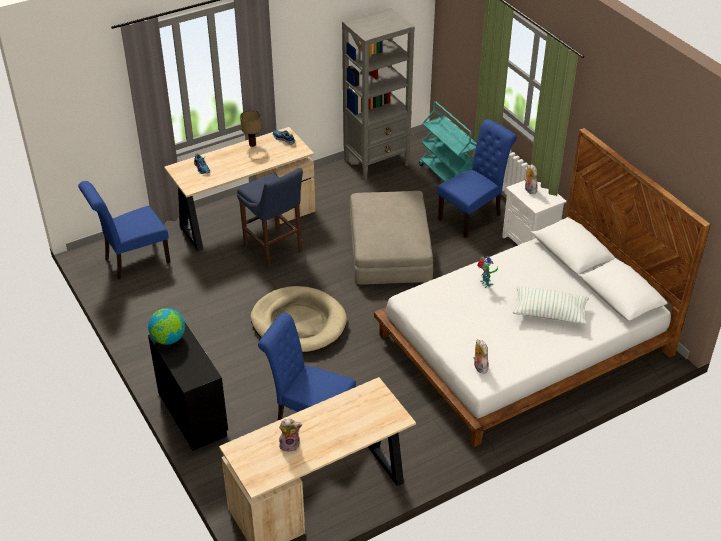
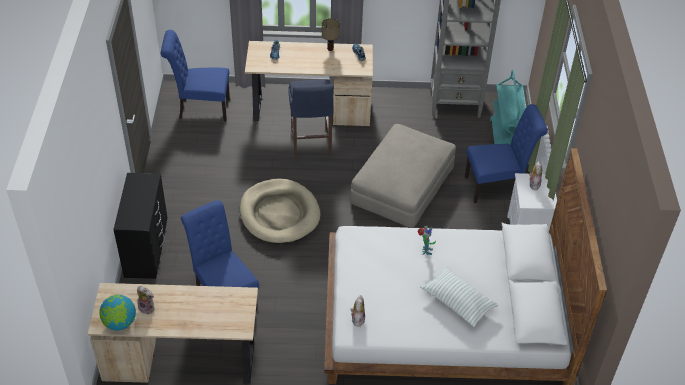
camera: 30 degrees right, 5 degrees up
globe [148,308,185,345] -> globe moved to [99,295,136,330]

